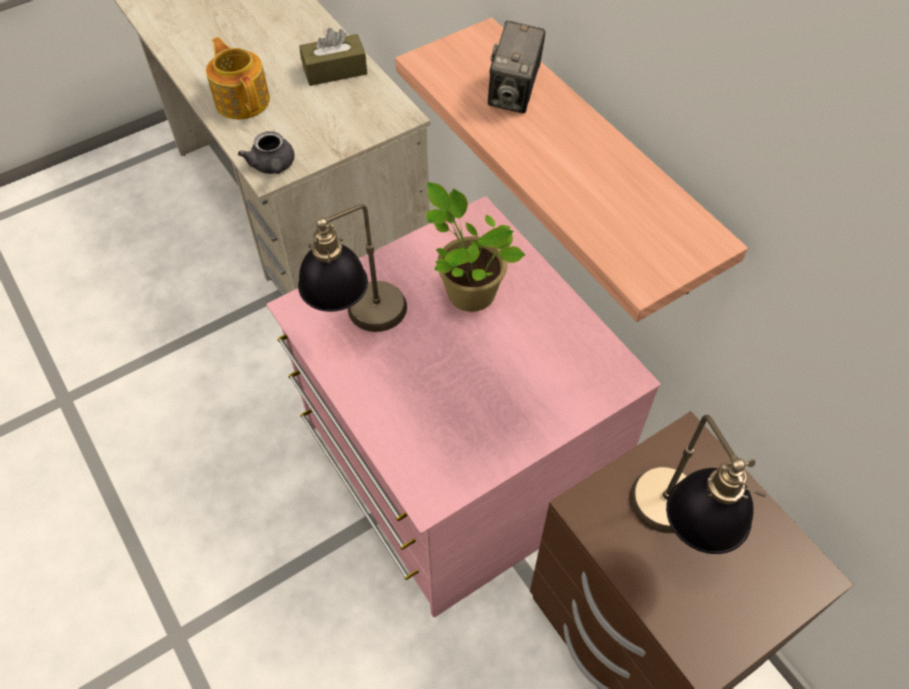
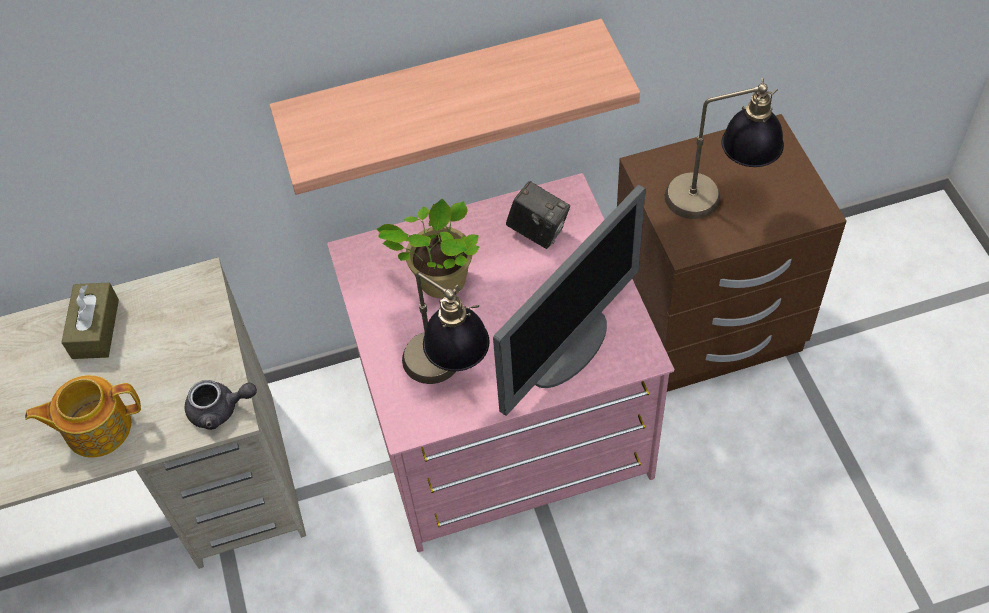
camera: 70 degrees left, 0 degrees up
camera [488,20,545,113] -> camera moved to [506,181,570,249]
none -> monitor [493,185,646,416]

